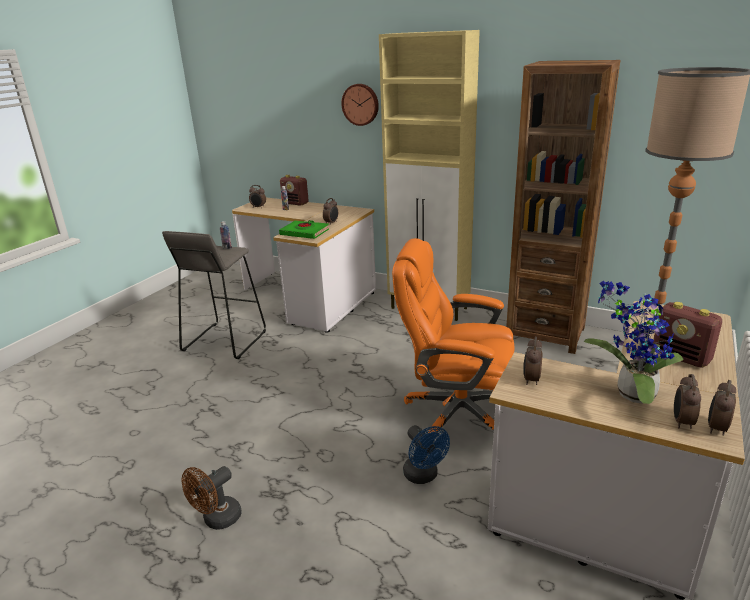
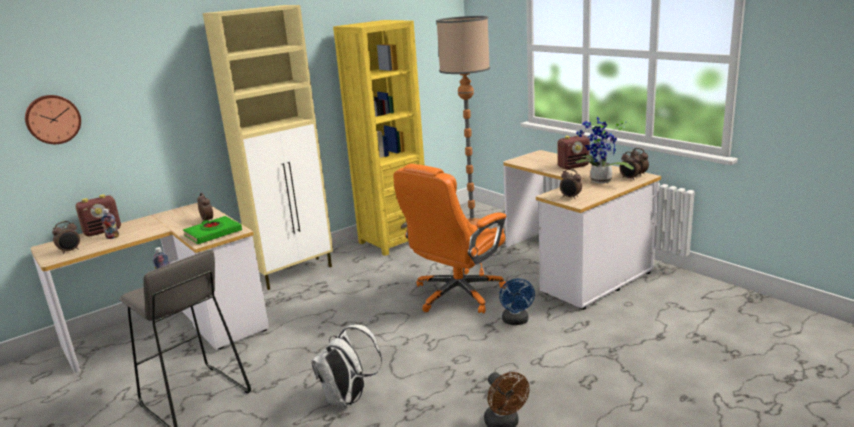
camera: 65 degrees left, 5 degrees down
wall clock [341,84,379,126] -> wall clock moved to [25,95,81,144]
blue fan [403,425,450,484] -> blue fan turned 90 degrees clockwise [499,278,535,325]
brown bookcase [506,60,620,354] -> yellow bookcase [333,20,425,256]
none -> white backpack [311,324,382,408]

